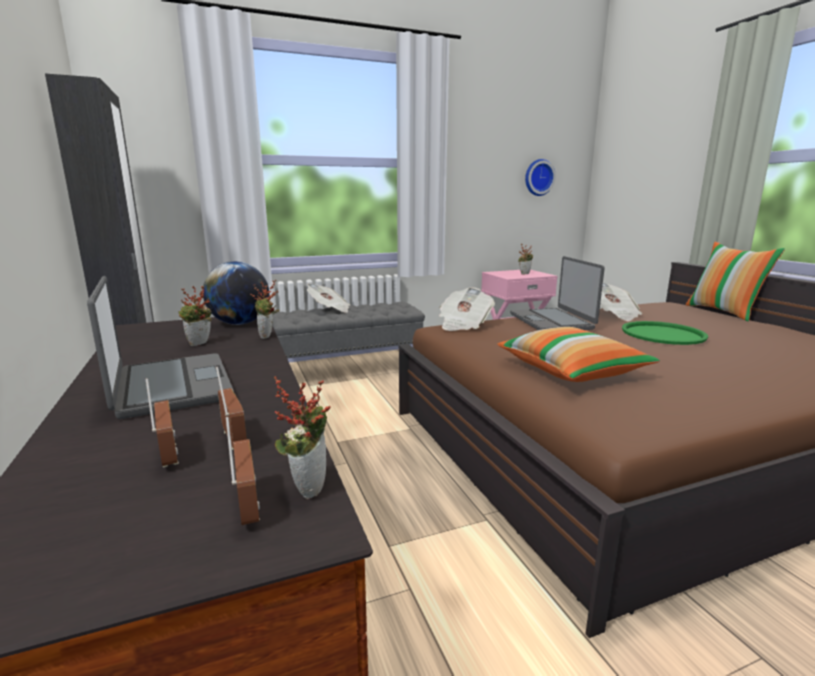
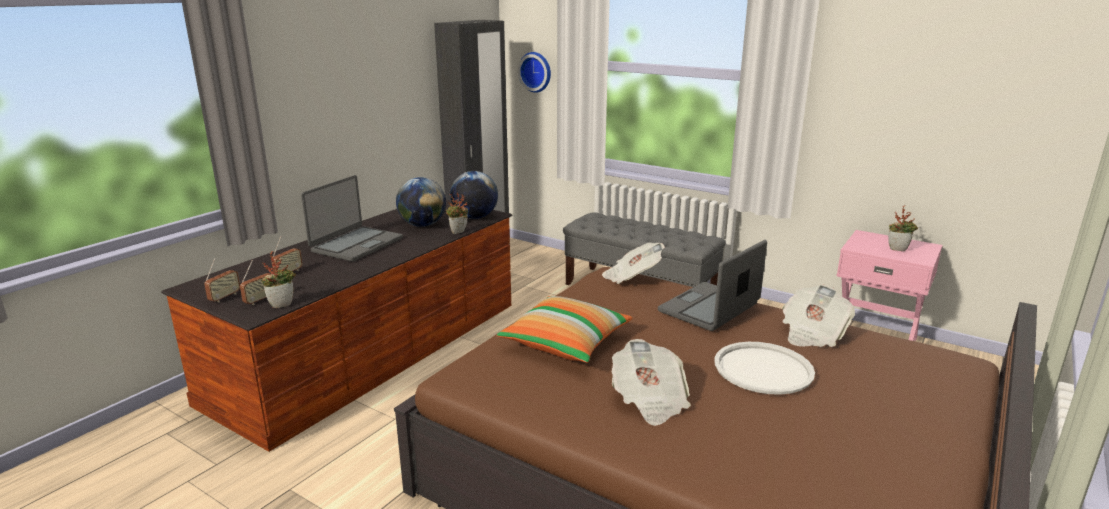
camera: 55 degrees right, 5 degrees up
potted plant [178,286,212,346] -> globe [396,177,446,227]
radio [216,367,247,450] -> radio moved to [204,258,240,303]
newspaper [307,283,350,313] -> newspaper moved to [611,339,691,426]
wall clock [525,159,556,196] -> wall clock moved to [518,52,551,93]
green tray [622,321,708,345] -> white tray [714,342,815,395]
pillow [686,242,785,321] -> none

